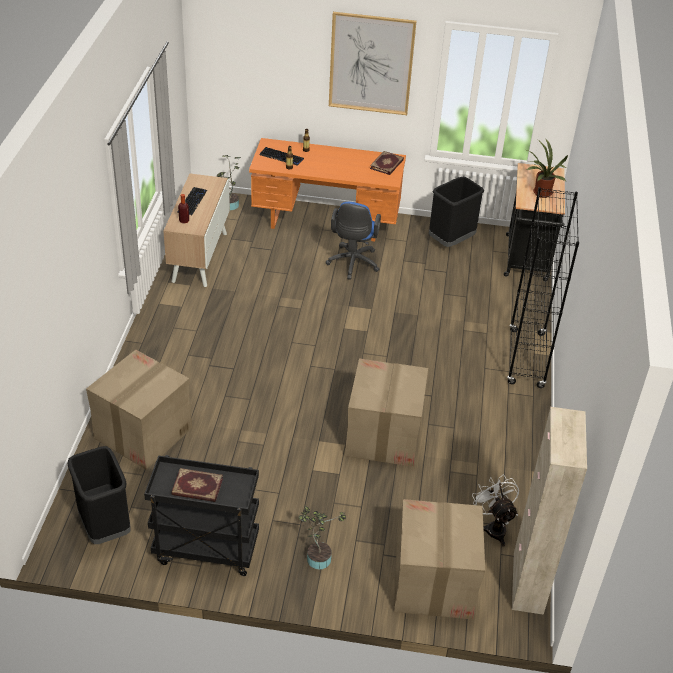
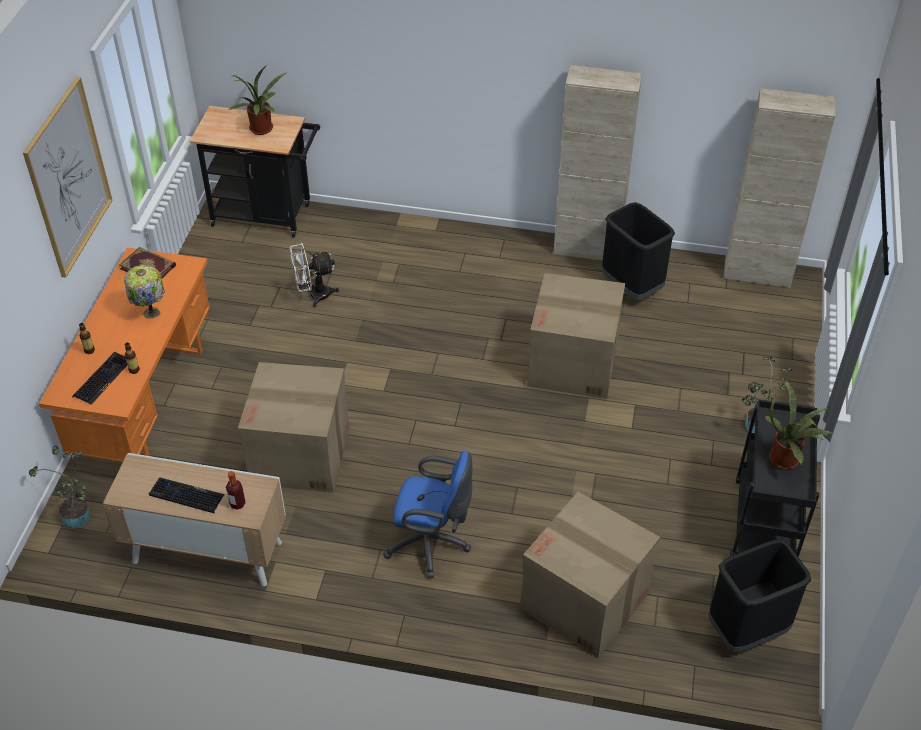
camera: 85 degrees left, 5 degrees up
book [171,468,223,502] -> potted plant [765,380,833,469]
blue office chair [326,202,381,280] -> blue office chair moved to [383,451,472,578]
cardboard box [394,499,485,619] -> cardboard box moved to [238,362,350,493]
black trash can [429,177,484,247] -> black trash can moved to [602,202,675,300]
white fan [472,475,519,547] -> white fan moved to [290,243,339,307]
black bookcase [507,187,579,388] -> none
none -> table lamp [124,265,165,319]
none -> beige cabinet [553,65,642,261]

